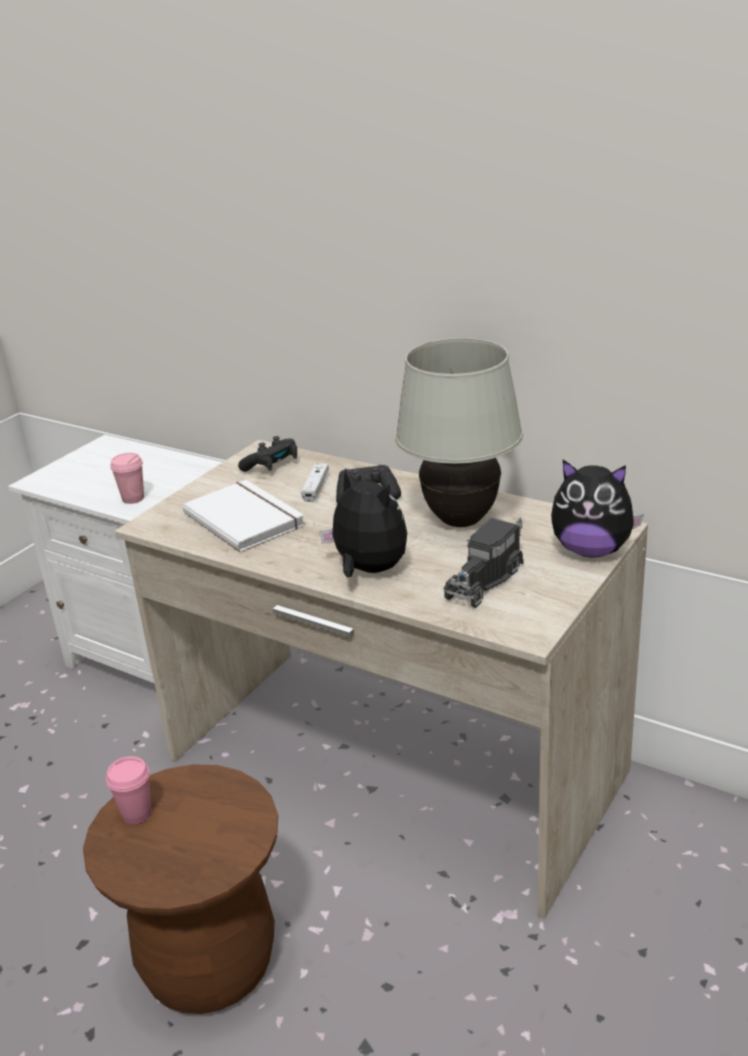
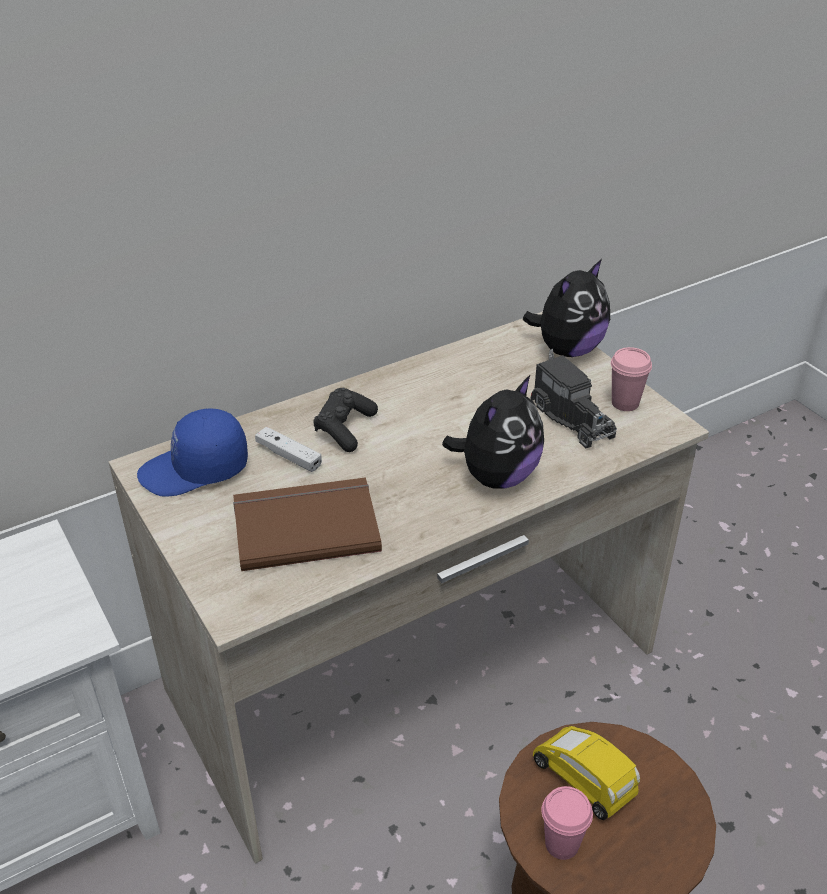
camera: 65 degrees left, 10 degrees up
pink cup [110,453,144,504] -> pink cup moved to [611,347,652,411]
white book [183,480,305,552] -> brown book [233,477,382,571]
black game controller [238,436,297,472] -> blue cap [137,408,248,497]
plush toy [319,468,407,577] -> plush toy turned 150 degrees clockwise [442,374,544,489]
white table lamp [395,338,523,527] -> none
none -> yellow toy car [533,726,640,820]

